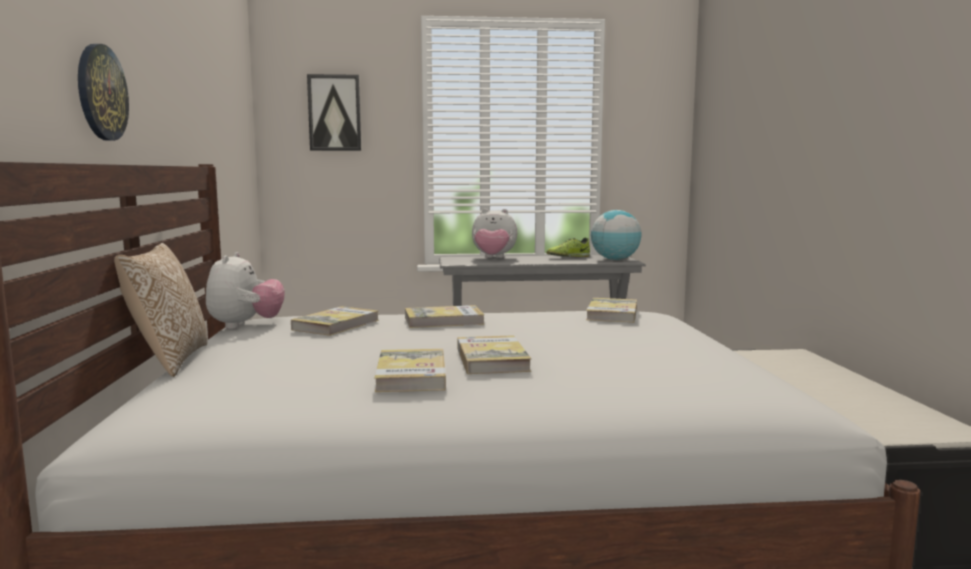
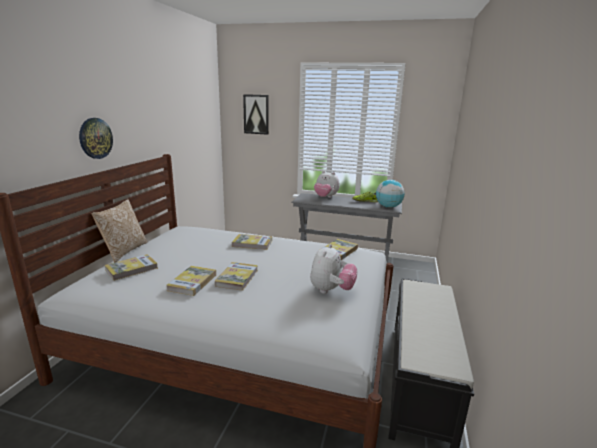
camera: 20 degrees right, 10 degrees up
plush toy [206,252,285,329] -> plush toy moved to [310,244,358,294]
book [291,306,379,336] -> book moved to [105,254,158,281]

